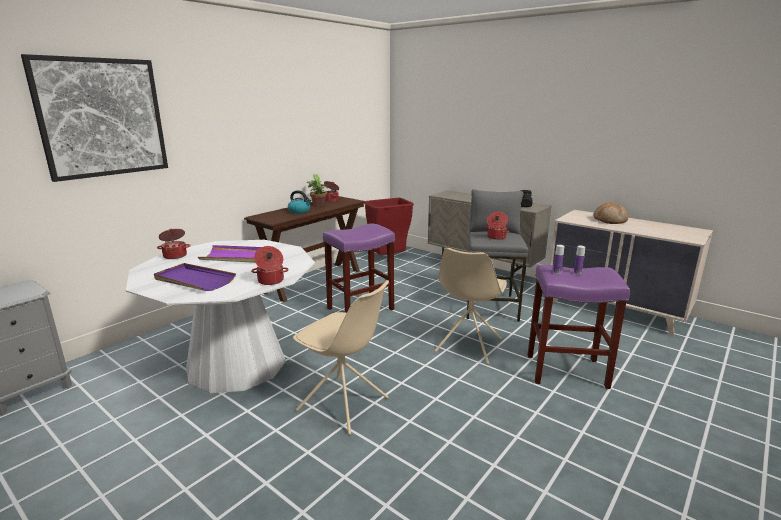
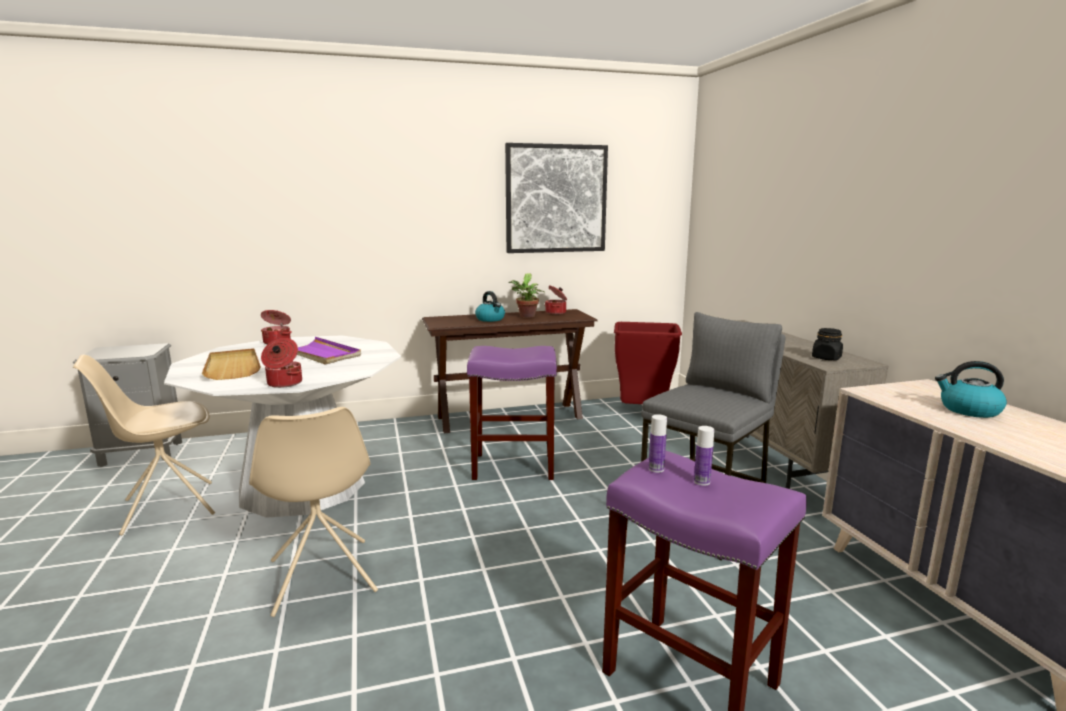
camera: 35 degrees right, 5 degrees down
picture [21,54,168,182] -> picture moved to [505,143,608,253]
purple tray [154,263,236,291] -> beige tray [202,348,261,380]
beige chair [434,248,507,364] -> beige chair moved to [73,355,215,535]
cooking pot [486,212,509,240] -> none
bread [593,202,628,224] -> kettle [935,361,1007,418]

